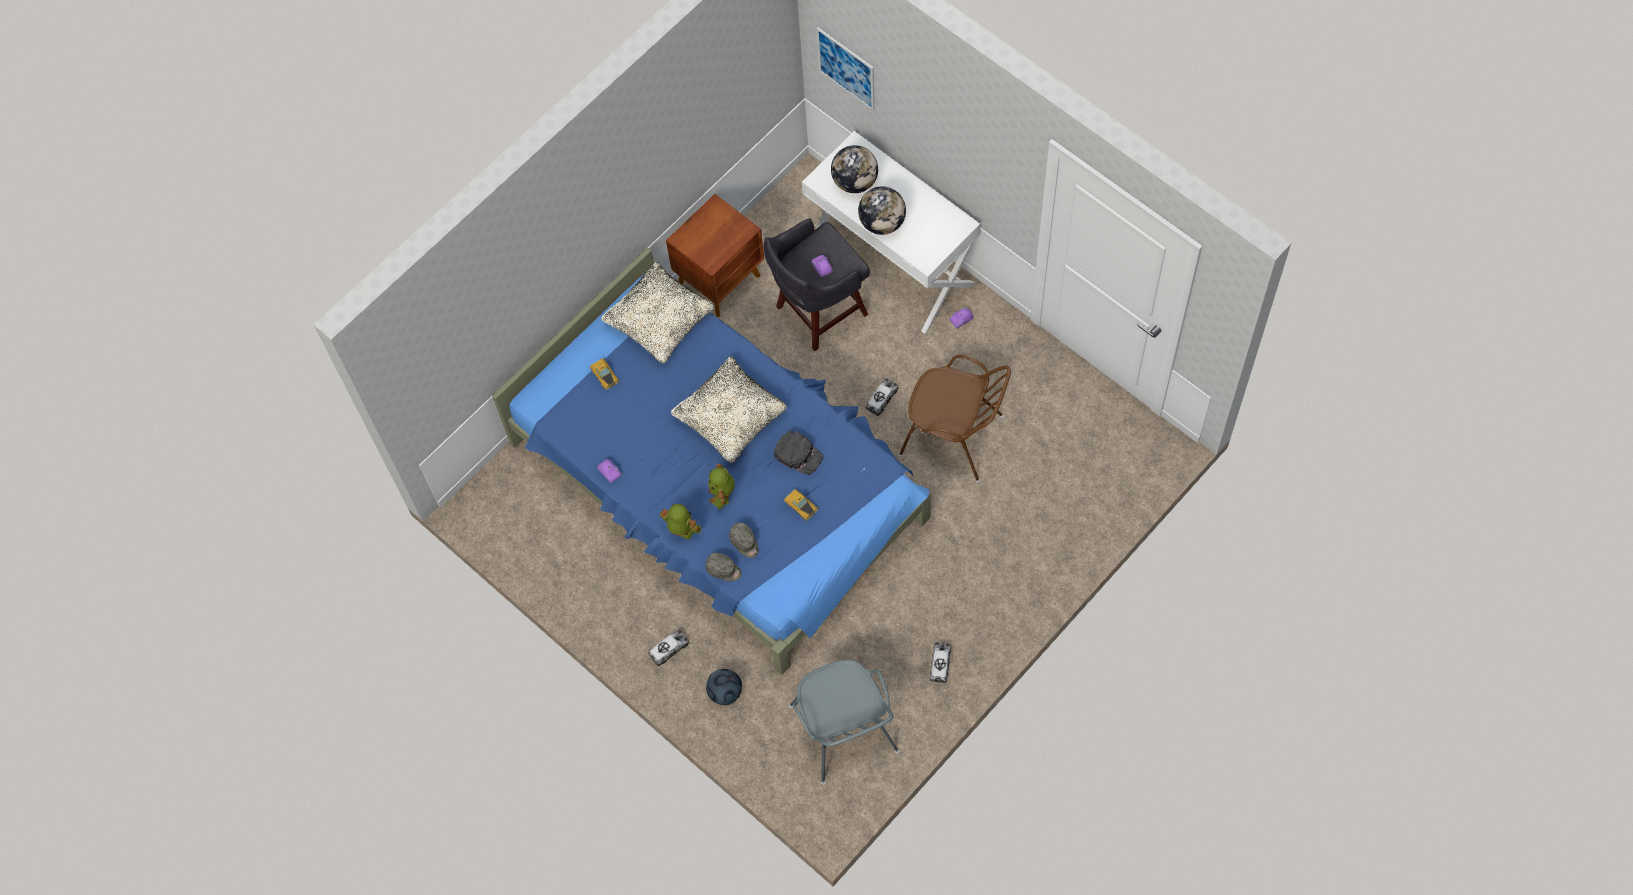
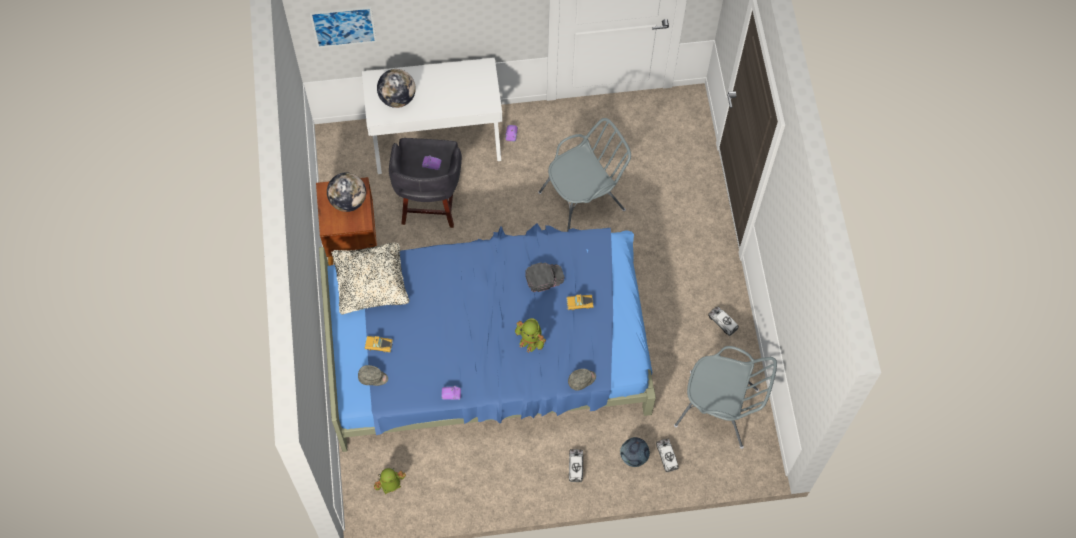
camera: 55 degrees left, 0 degrees up
toy robot [660,504,701,540] -> toy robot moved to [374,468,406,494]
beige pillow [671,356,787,463] -> none
grey cap [729,523,758,558] -> grey cap moved to [358,365,388,386]
globe [858,186,906,235] -> globe moved to [327,172,366,212]
toy truck [866,378,899,416] -> toy truck moved to [656,439,679,473]
brown chair [899,355,1011,483] -> grey chair [538,118,631,232]

